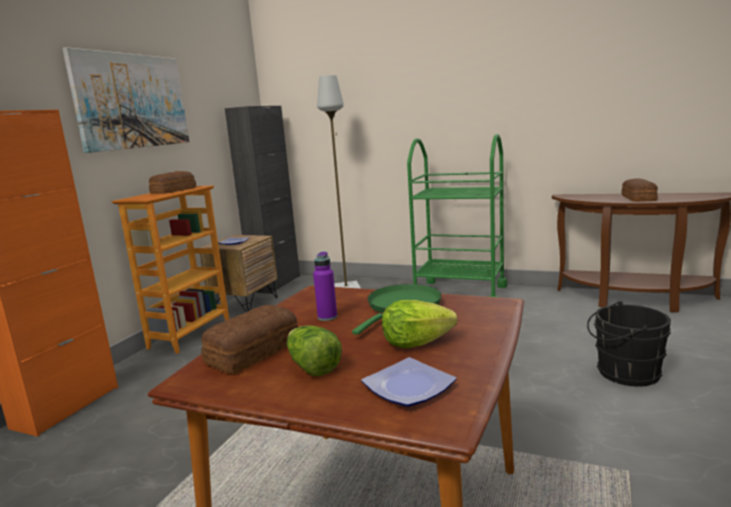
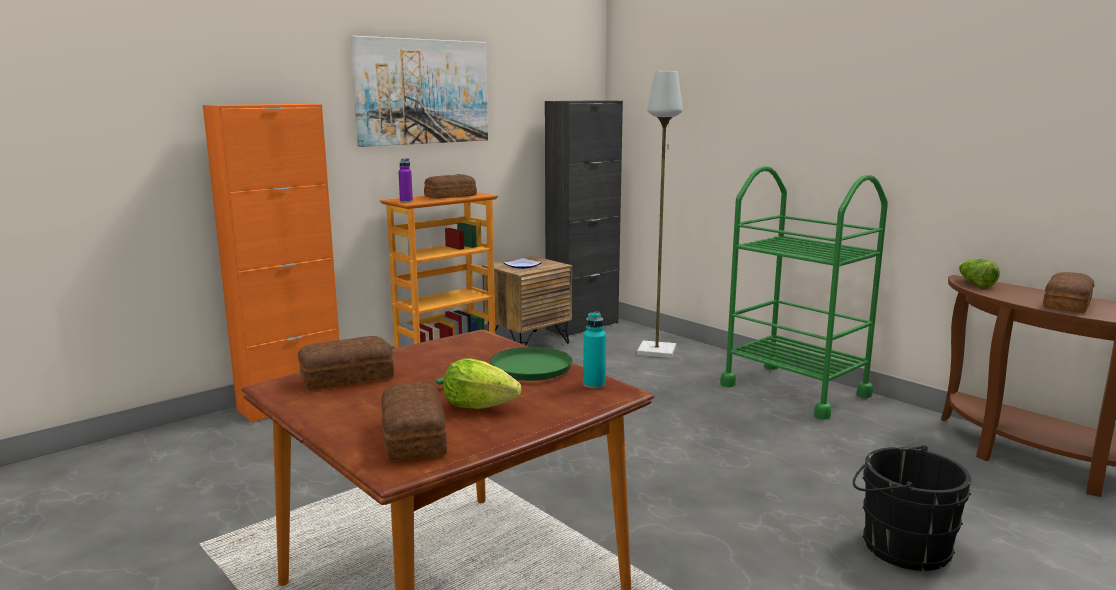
camera: 25 degrees right, 0 degrees up
lettuce [287,325,342,376] -> lettuce moved to [959,259,1000,288]
purple bottle [313,252,337,321] -> purple bottle moved to [398,158,413,203]
plate [361,357,457,407] -> bread [381,382,447,462]
none -> turquoise bottle [583,311,606,389]

